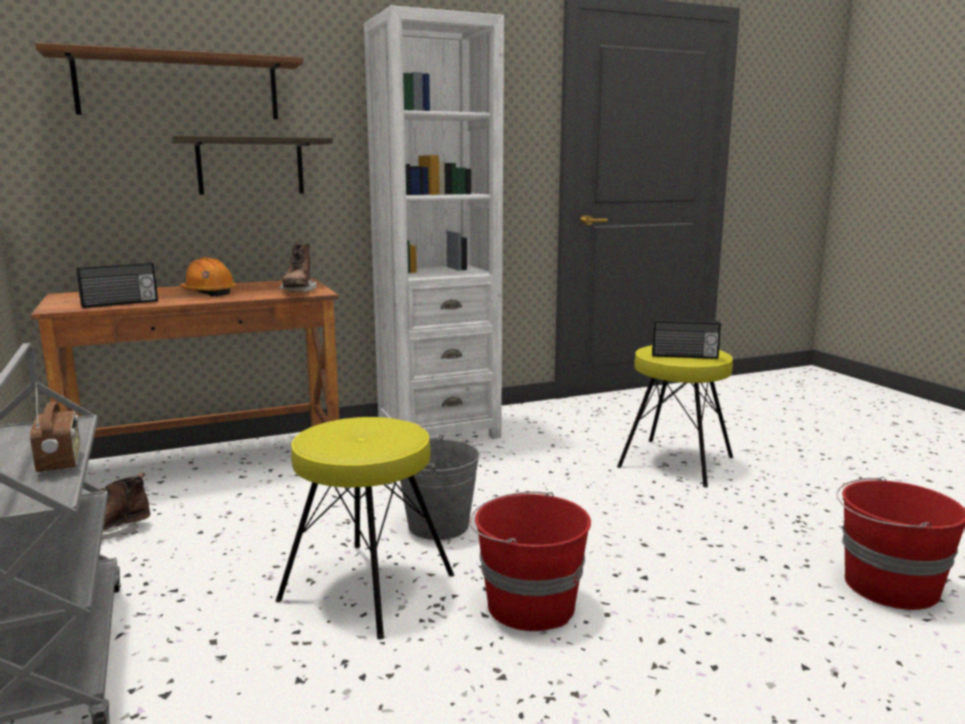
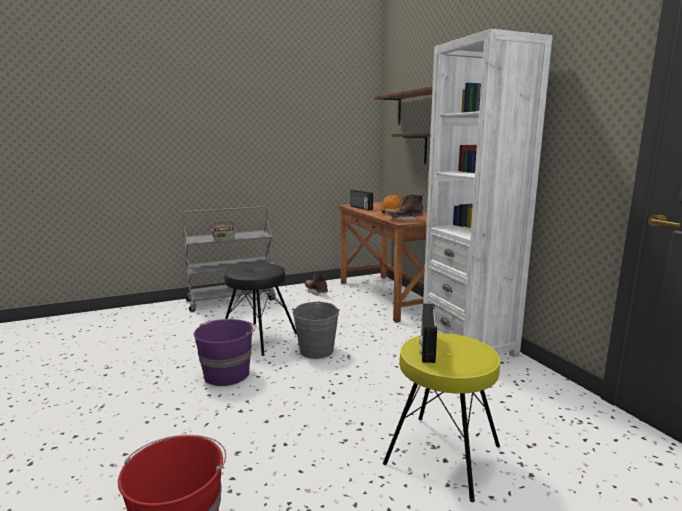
camera: 90 degrees right, 0 degrees up
yellow stool [276,417,454,640] -> black stool [224,263,297,356]
red bucket [469,492,591,631] -> purple bucket [194,319,256,386]

